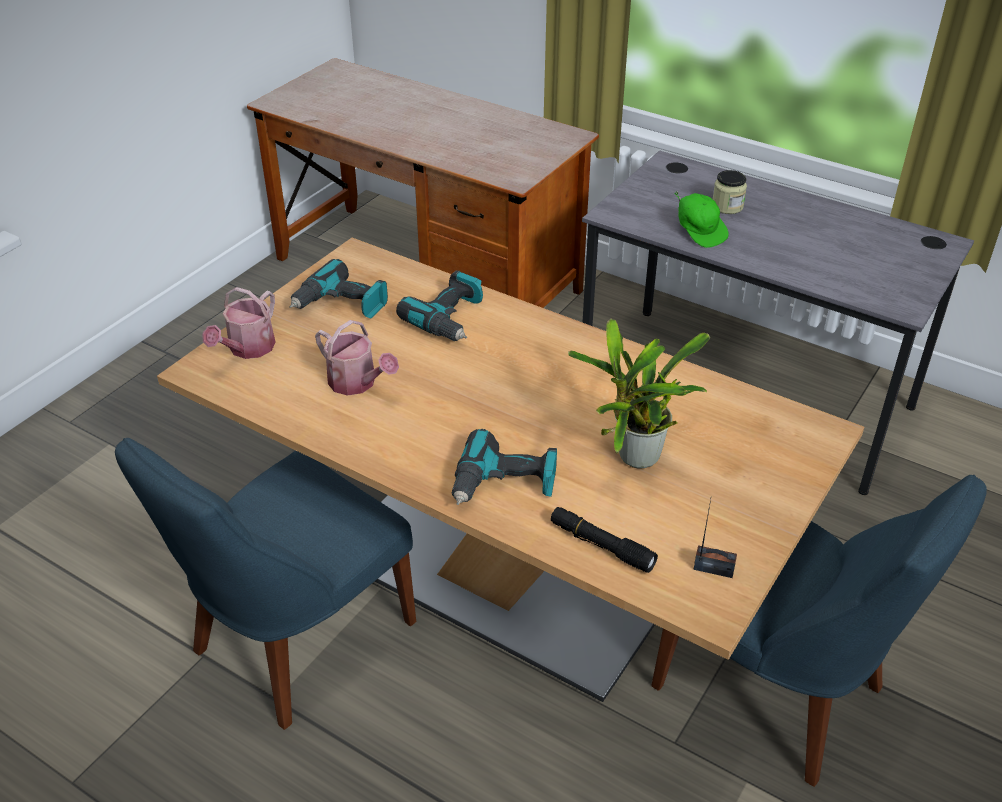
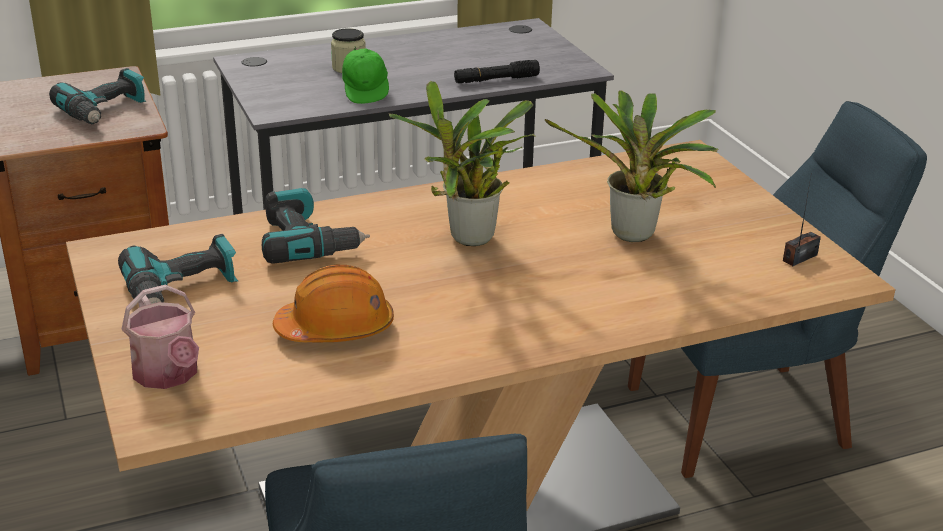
camera: 55 degrees left, 10 degrees down
watering can [315,320,399,396] -> orange hard hat [273,265,394,342]
power drill [452,429,557,505] -> power drill moved to [49,68,146,124]
black flashlight [551,507,658,573] -> black flashlight moved to [454,60,540,83]
green cap [675,192,729,248] -> green cap turned 75 degrees clockwise [342,47,389,104]
none -> potted plant [389,81,536,246]

